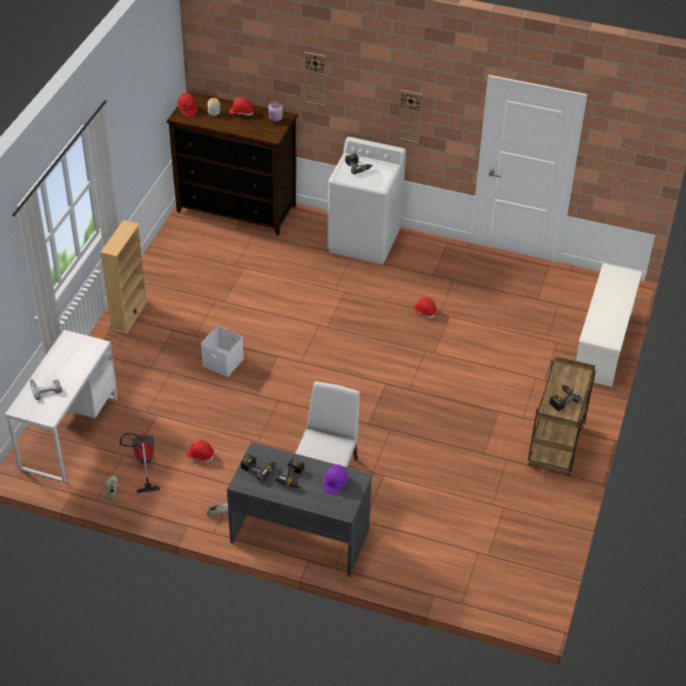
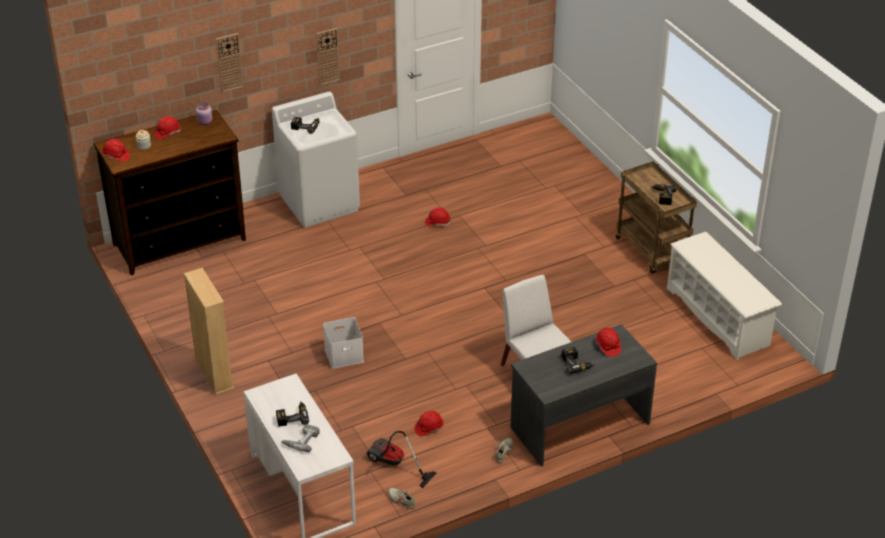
camera: 45 degrees left, 5 degrees down
power drill [241,454,277,482] -> power drill moved to [276,402,309,427]
purple hard hat [323,464,349,495] -> red hard hat [596,328,621,357]
white shoe rack [576,263,642,387] -> white shoe rack moved to [667,232,782,360]

